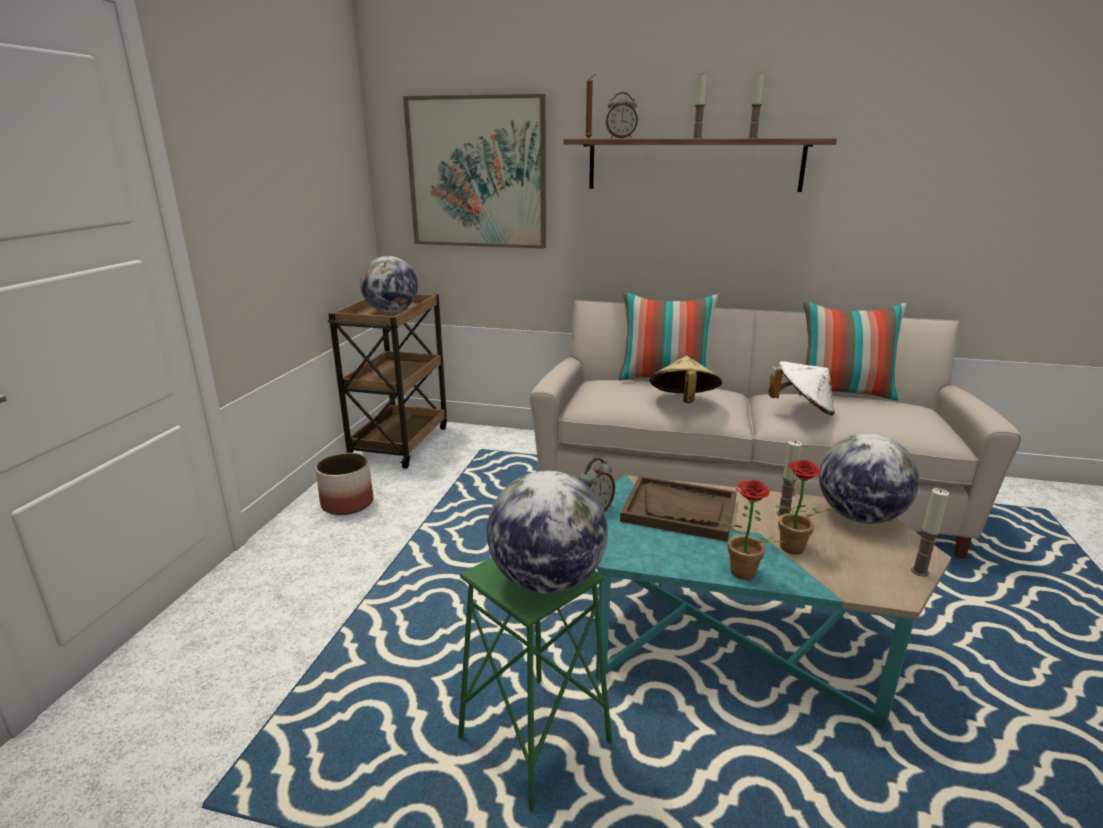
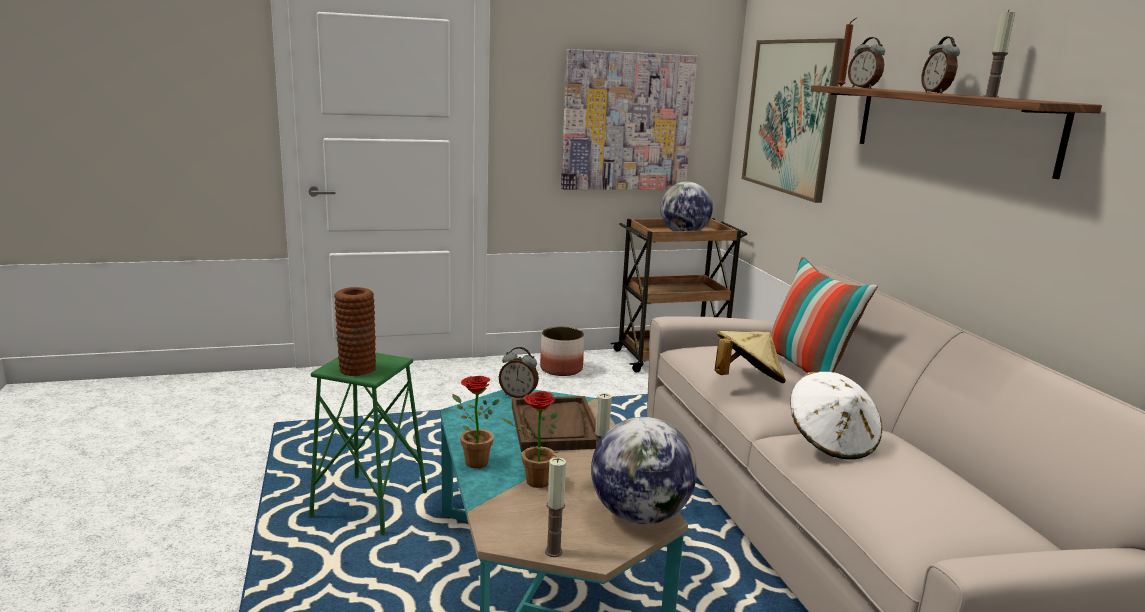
camera: 60 degrees right, 5 degrees down
globe [487,471,608,594] -> brown vase [334,287,376,376]
candle [694,73,707,138] -> alarm clock [921,36,960,93]
pillow [799,301,906,401] -> none
none -> picture [561,49,697,190]

